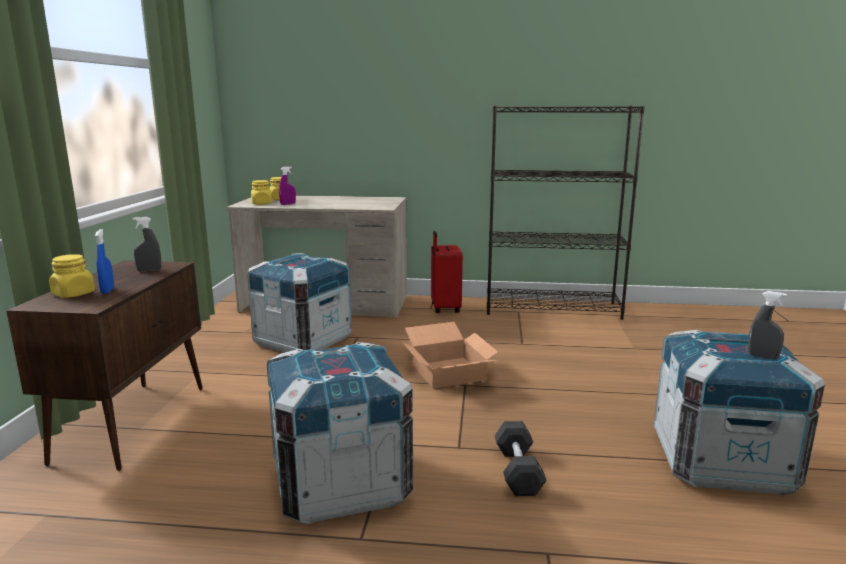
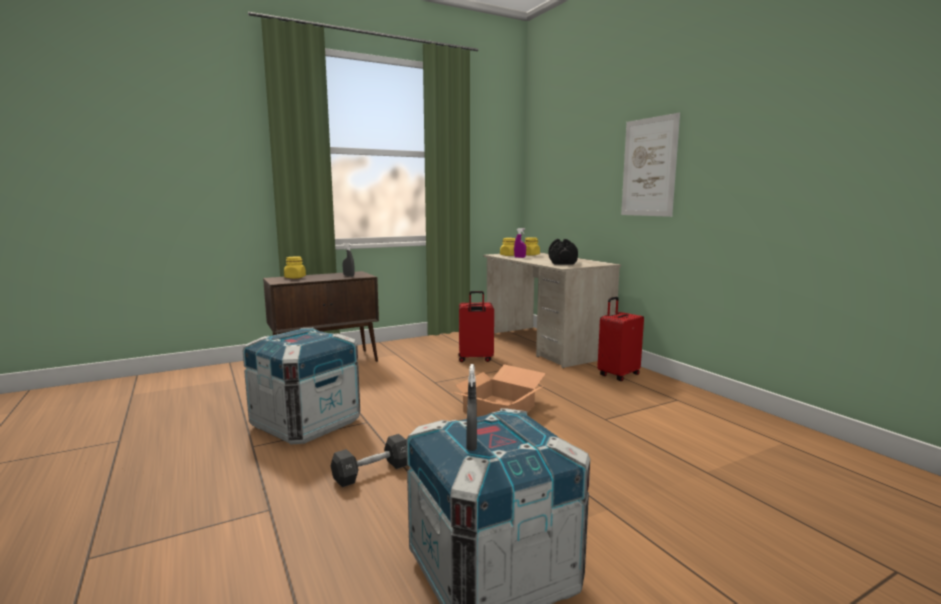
camera: 55 degrees right, 5 degrees down
blue spray bottle [95,229,114,294] -> none
crate [247,253,352,353] -> red suitcase [459,291,494,362]
black bookcase [487,106,645,320] -> none
none -> black dumbbell [548,239,578,265]
none -> picture [621,113,680,217]

